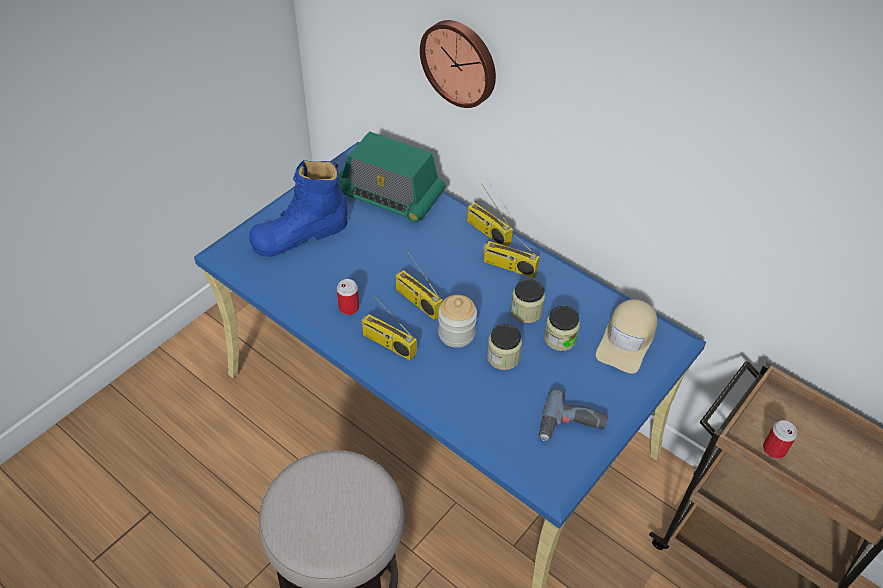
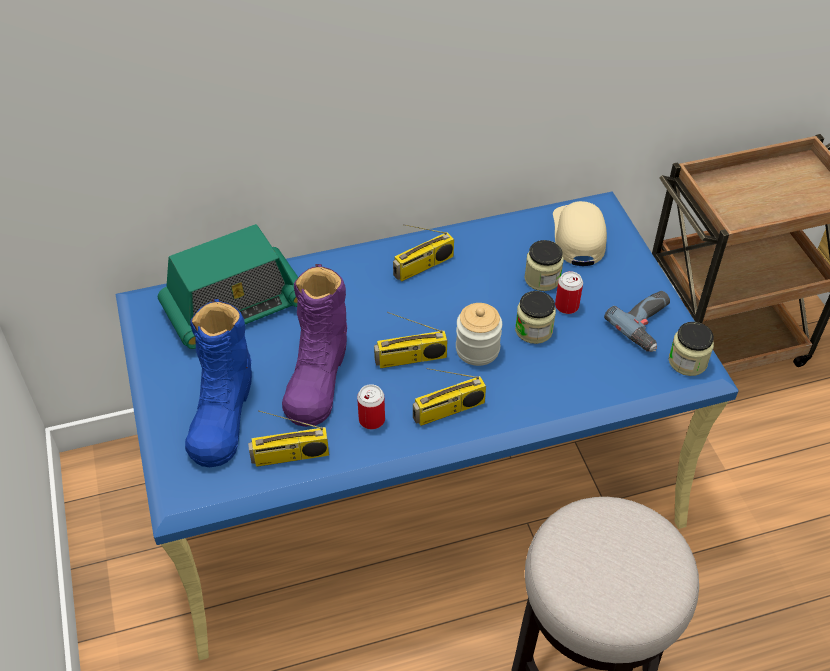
camera: 55 degrees left, 0 degrees up
wall clock [420,20,496,108] -> none
radio [467,185,513,246] -> radio moved to [248,410,329,467]
jar [511,279,545,323] -> jar moved to [668,322,714,376]
beige cap [596,299,657,374] -> beige cap turned 150 degrees counterclockwise [553,201,607,266]
can [763,420,797,459] -> can moved to [555,271,583,314]
none -> purple boot [282,264,347,427]

